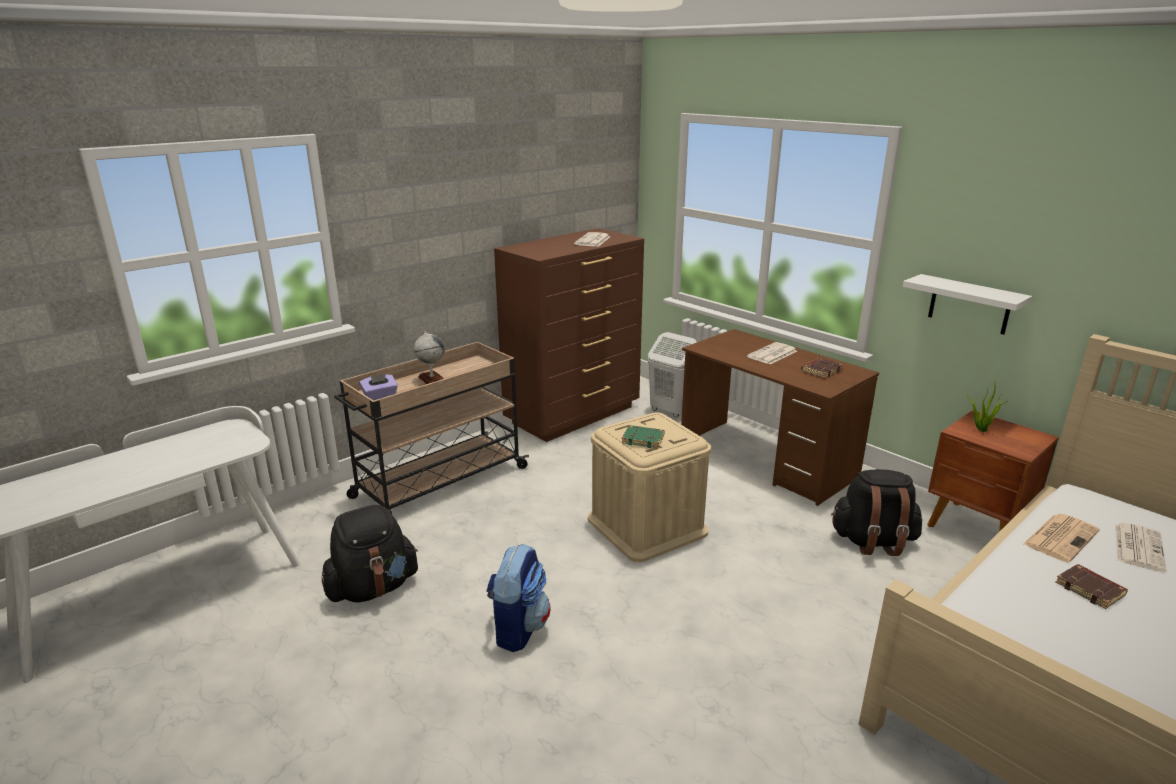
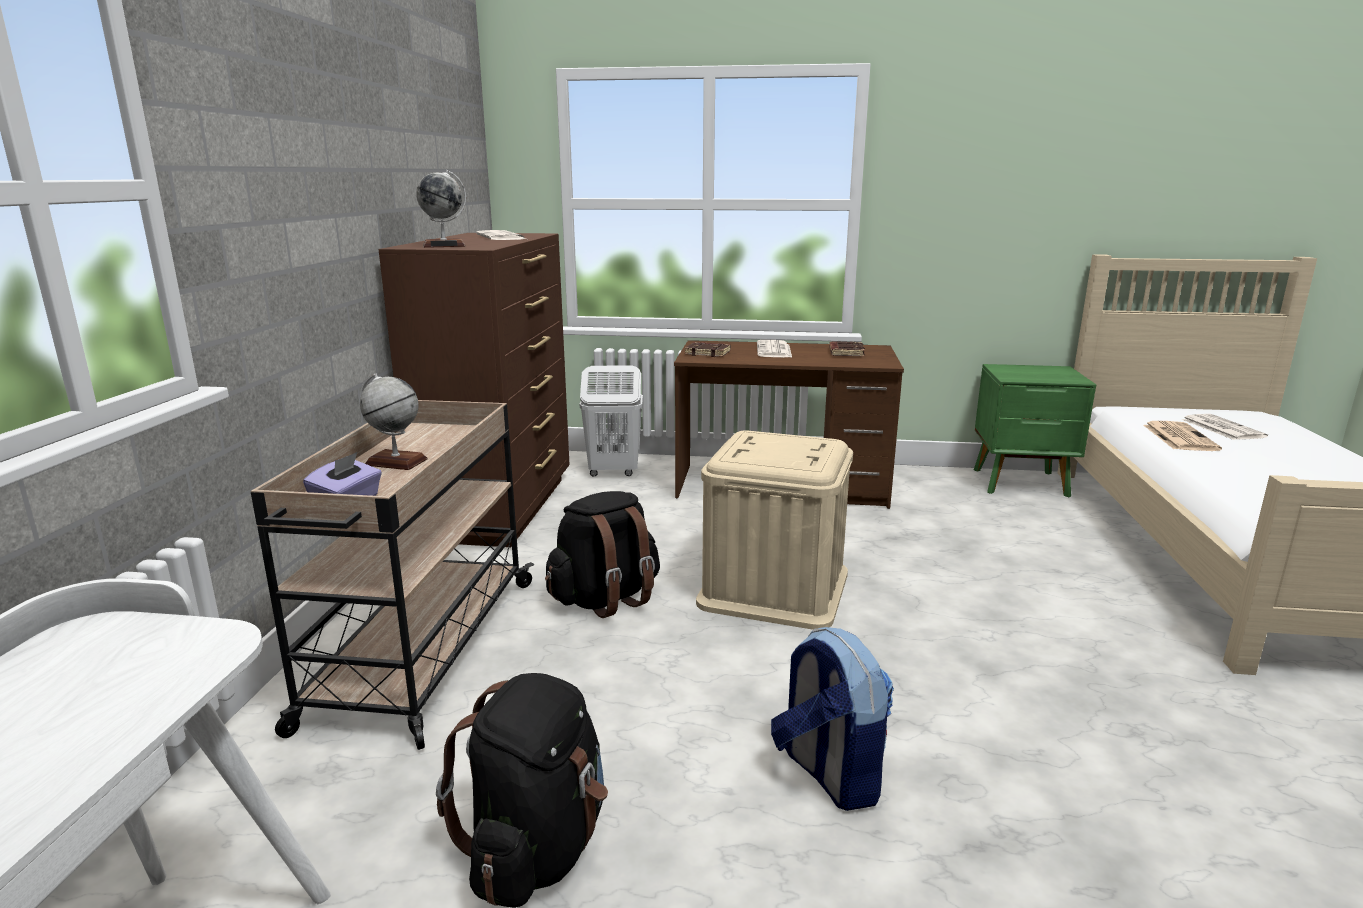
camera: 40 degrees left, 5 degrees down
green book [622,425,665,448] -> none
black backpack [831,469,922,556] -> black backpack moved to [545,491,660,618]
white shelf [903,274,1032,335] -> none
brown nightstand [927,410,1059,532] -> green nightstand [974,364,1096,497]
potted plant [968,373,1010,432] -> none
brown book [1056,564,1128,609] -> brown book moved to [685,342,731,357]
none -> globe [416,170,466,248]

